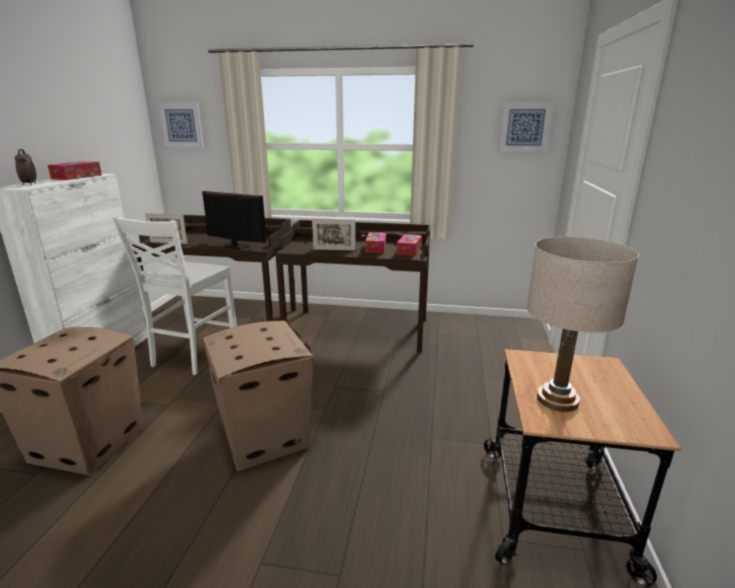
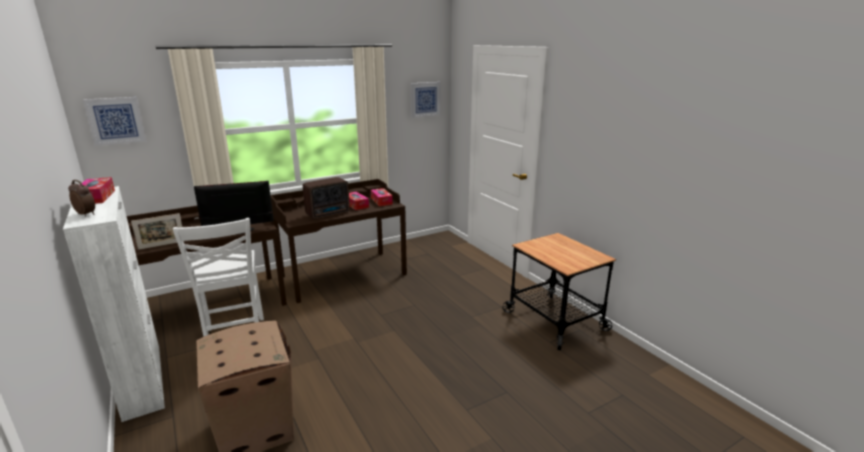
camera: 40 degrees left, 0 degrees up
cardboard box [203,321,313,471] -> none
picture frame [312,219,356,250] -> radio [303,177,350,219]
beige table lamp [527,237,639,412] -> none

